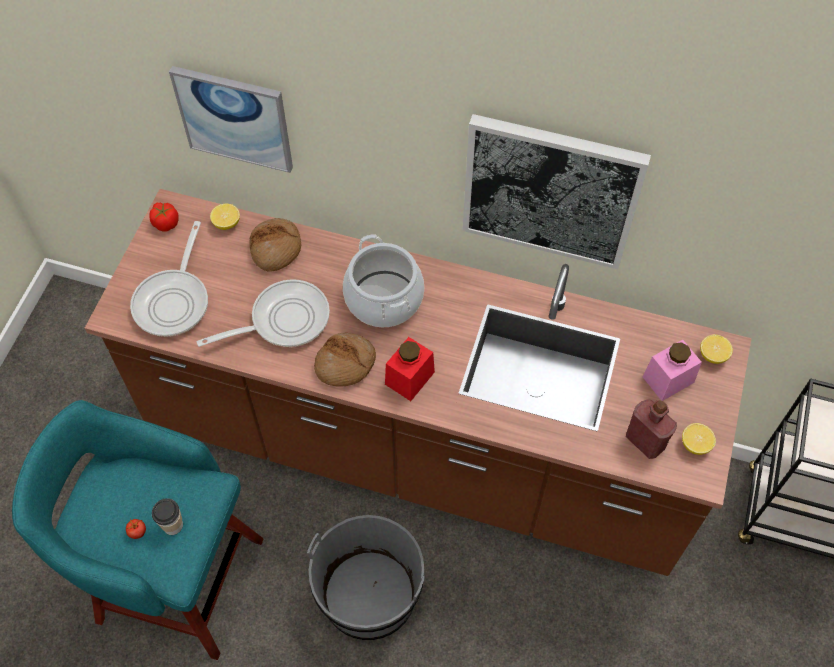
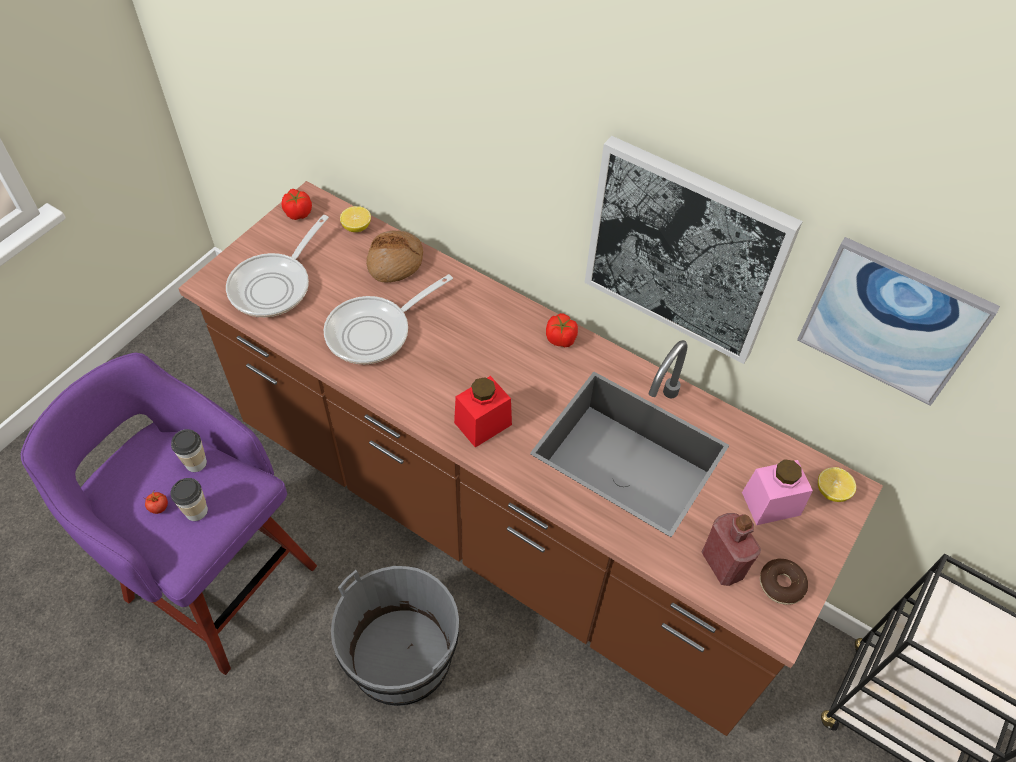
camera: 15 degrees right, 5 degrees down
turquoise stool [12,400,263,660] -> purple stool [21,353,317,675]
picture [169,66,293,173] -> picture moved to [797,237,1000,406]
frying pan [196,279,330,347] -> frying pan turned 150 degrees clockwise [324,274,453,364]
bread [314,333,376,387] -> none
cooking pot [343,234,424,327] -> none
lemon [682,423,716,455] -> donut [760,559,808,605]
none -> cup [171,429,207,472]
none -> tomato [546,313,578,347]

